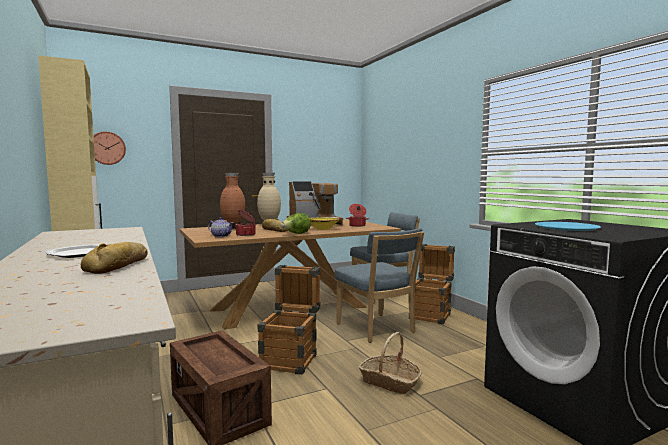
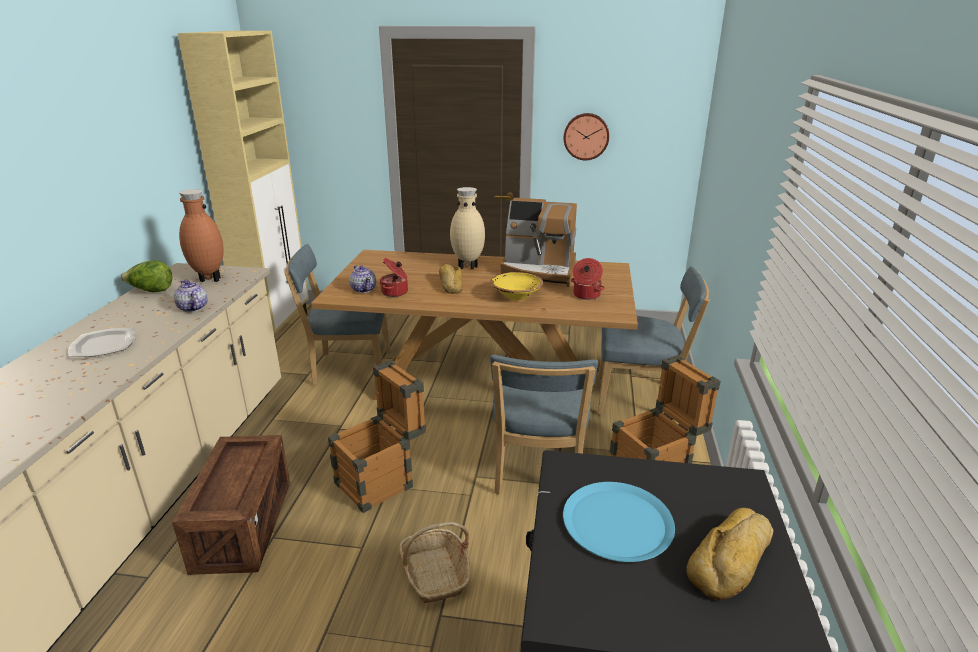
camera: 35 degrees right, 20 degrees up
bread [81,242,148,274] -> bread moved to [687,508,773,600]
wall clock [94,131,126,165] -> wall clock moved to [564,113,609,160]
brown vase [220,173,245,229] -> brown vase moved to [179,189,223,282]
lettuce [281,213,311,234] -> lettuce moved to [121,260,172,292]
none -> teapot [174,280,208,312]
none -> blue chair [284,244,390,385]

